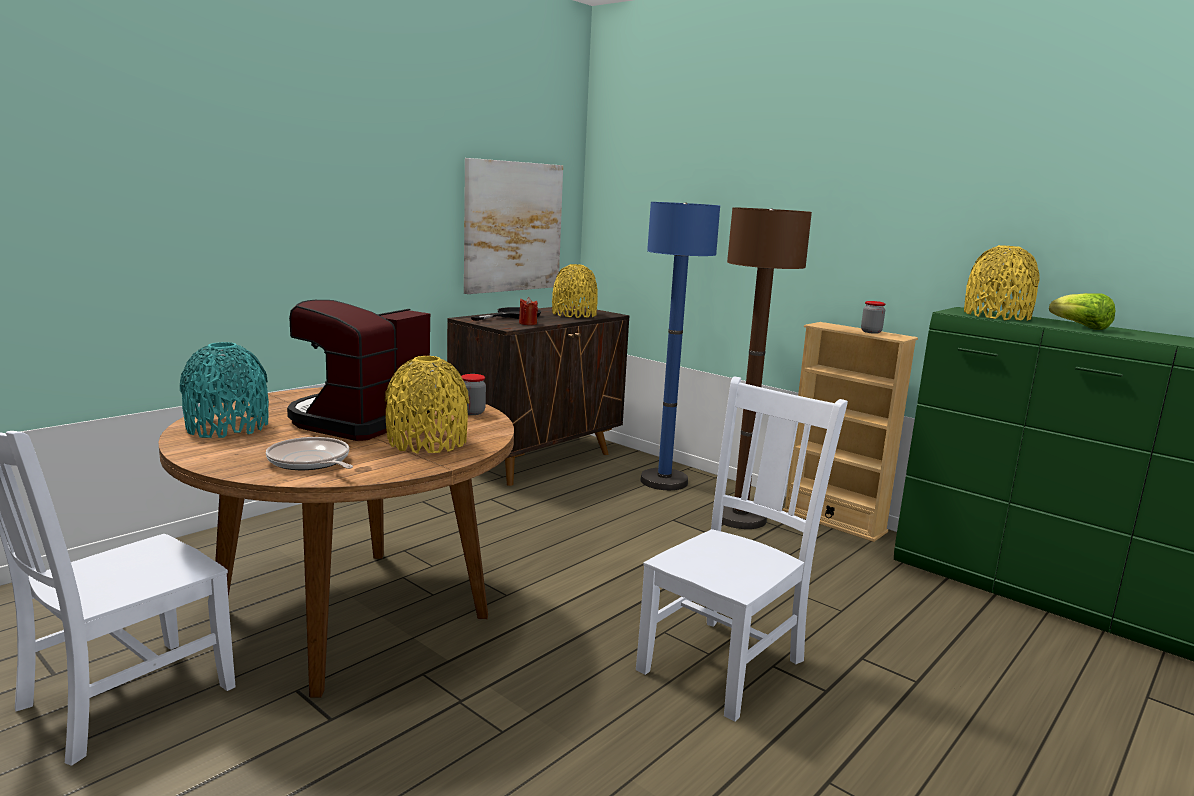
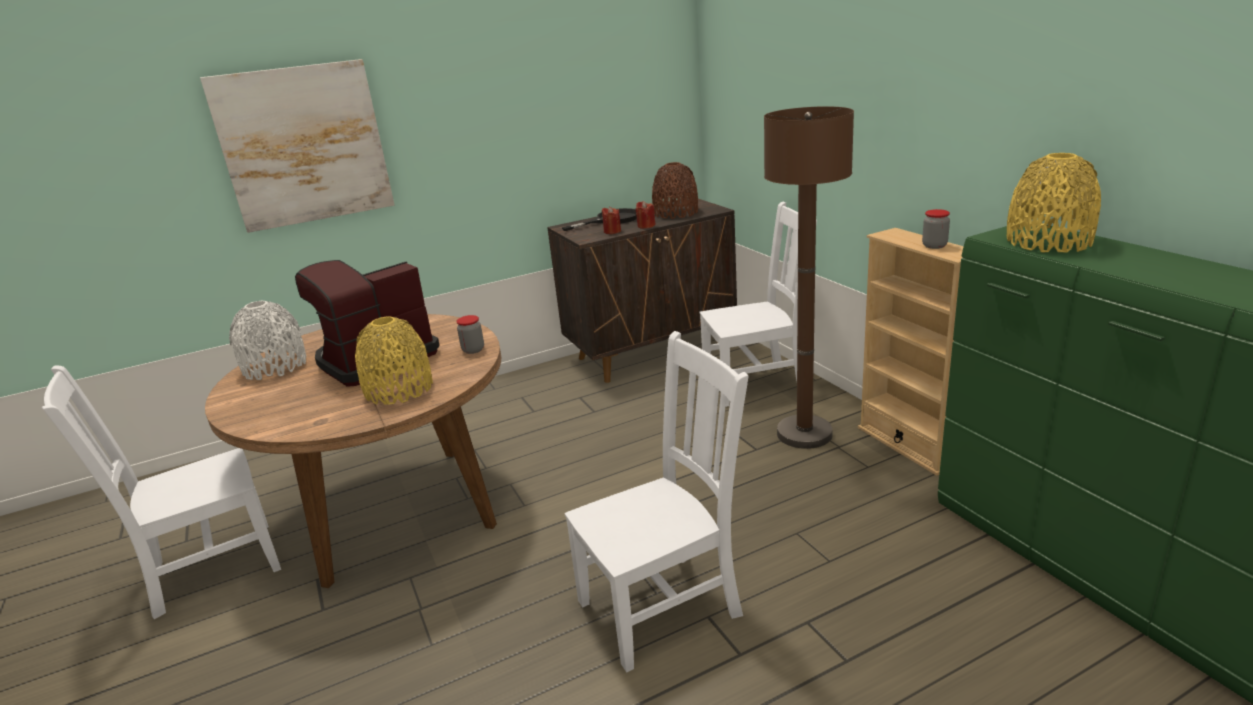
camera: 25 degrees right, 10 degrees up
turquoise vase [180,342,269,438] -> white vase [229,301,306,380]
frying pan [266,437,353,470] -> none
picture [464,158,563,294] -> picture moved to [200,59,394,233]
yellow vase [552,264,598,318] -> brown vase [652,162,698,219]
blue floor lamp [640,202,720,490] -> white chair [699,202,817,407]
lettuce [1049,293,1115,330] -> none
none -> red candle [636,201,655,229]

